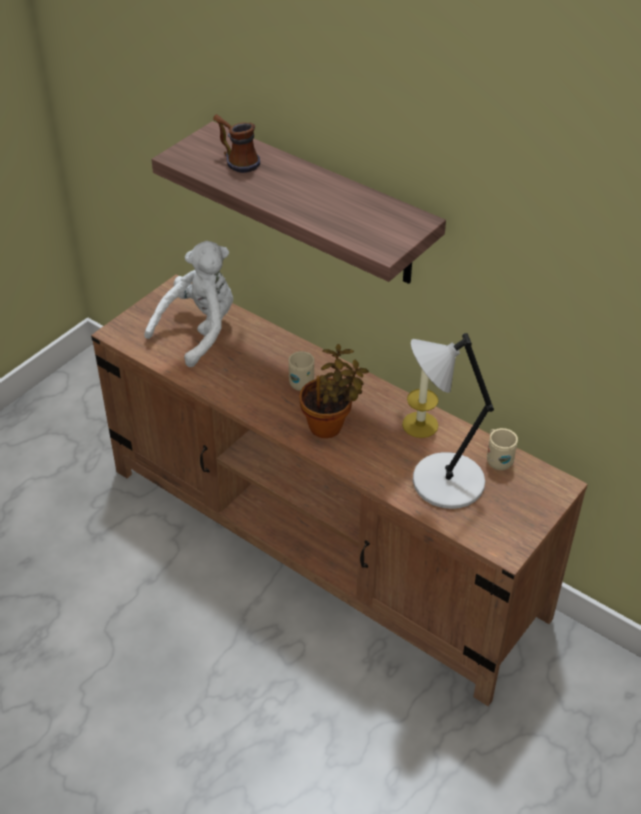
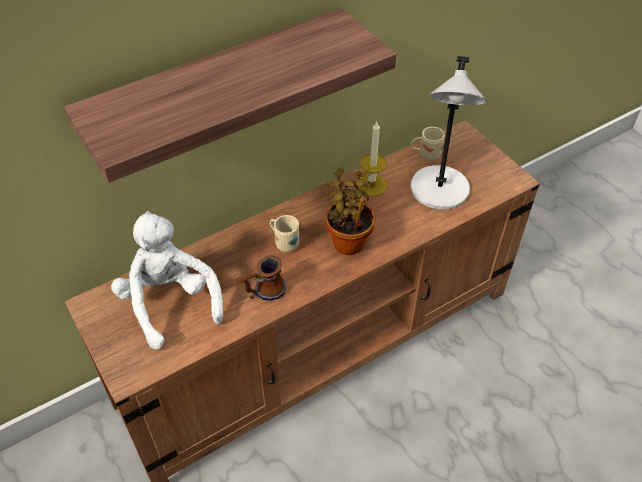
camera: 70 degrees left, 5 degrees up
mug [213,114,260,173] -> mug moved to [237,255,286,301]

